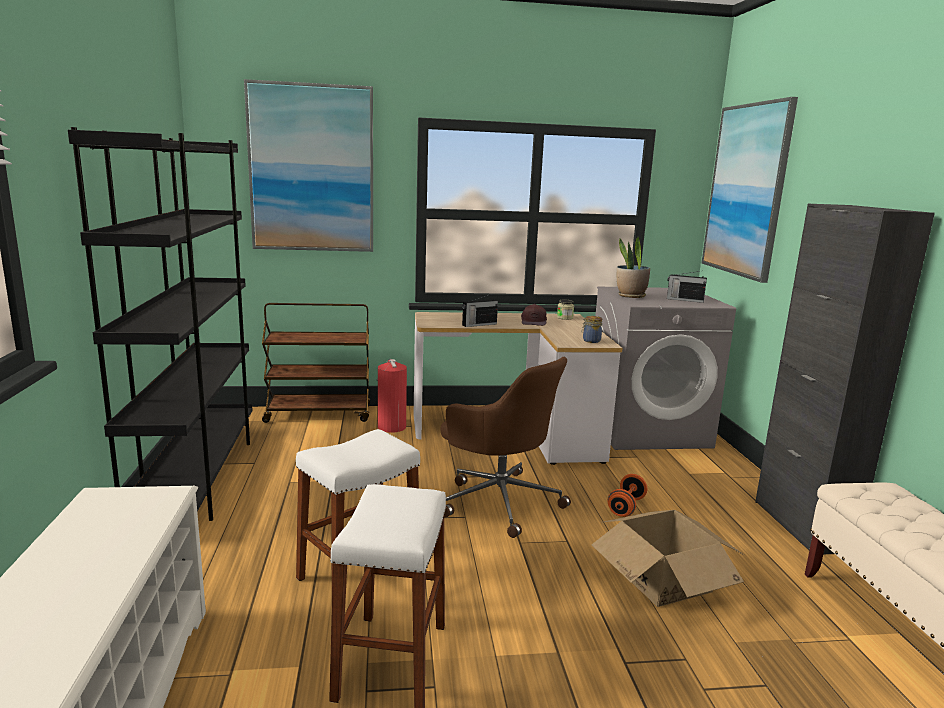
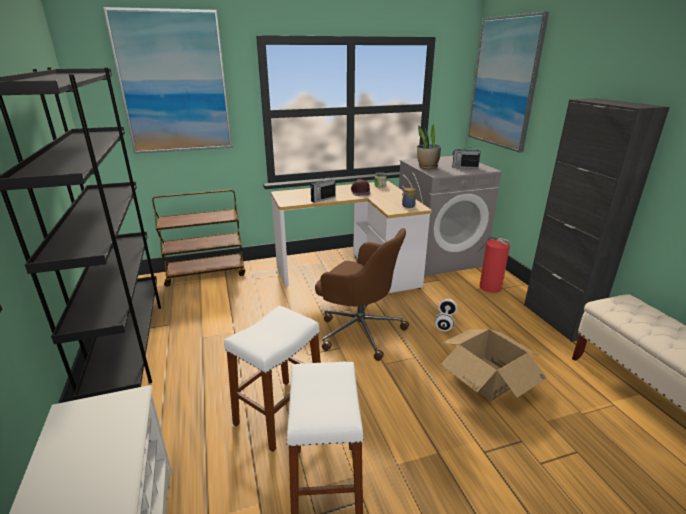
camera: 10 degrees left, 10 degrees up
fire extinguisher [376,359,407,433] -> fire extinguisher moved to [475,237,510,293]
orange dumbbell [608,474,647,517] -> white dumbbell [434,299,458,331]

